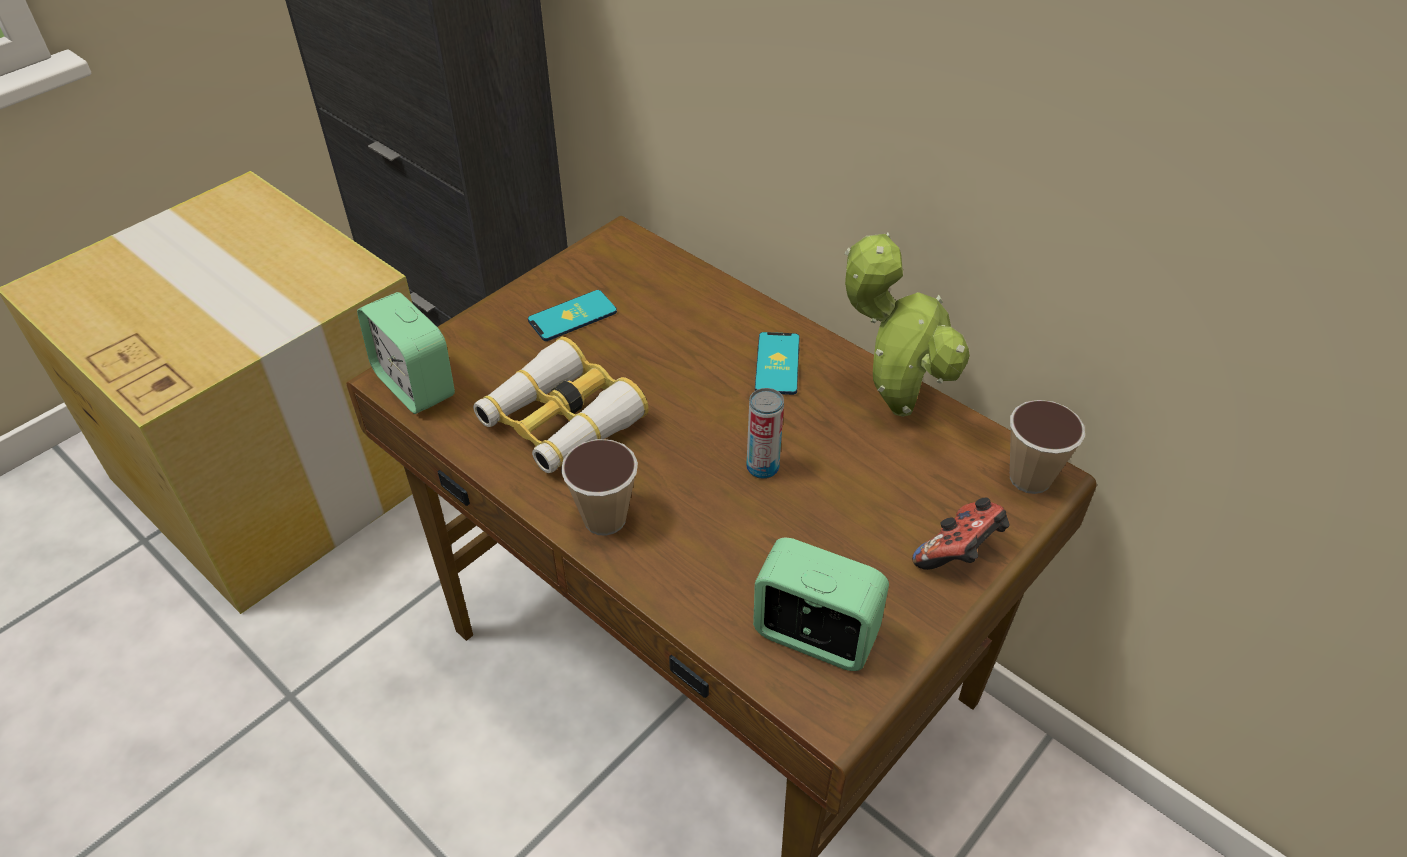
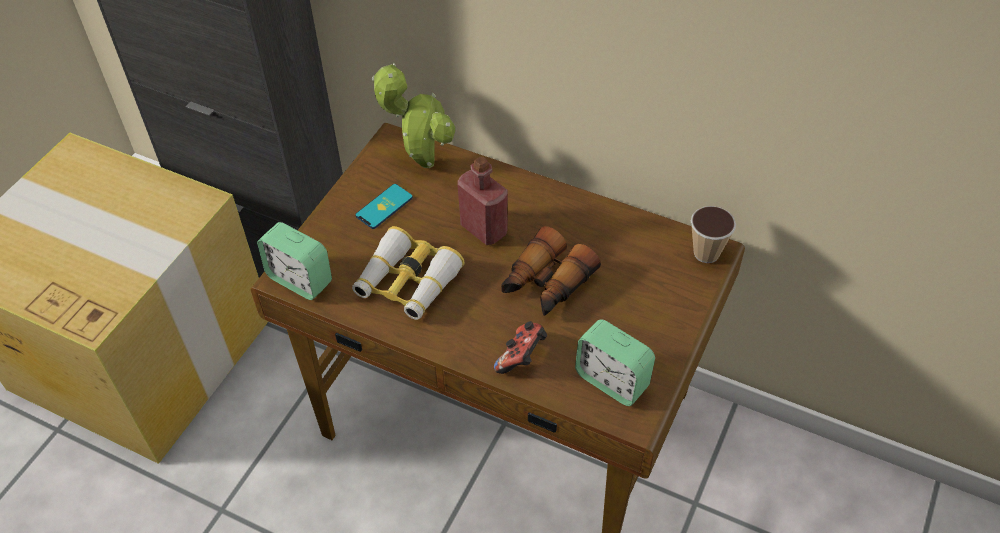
camera: 15 degrees left, 5 degrees up
cup [561,439,638,536] -> none
can [746,388,784,479] -> binoculars [501,226,601,316]
alarm clock [753,538,889,671] -> alarm clock turned 150 degrees counterclockwise [575,319,655,406]
phone [755,332,800,395] -> none
potted plant [844,233,970,417] -> potted plant moved to [371,63,455,168]
game controller [912,498,1009,570] -> game controller moved to [494,321,547,374]
none -> red bottle [457,157,508,245]

